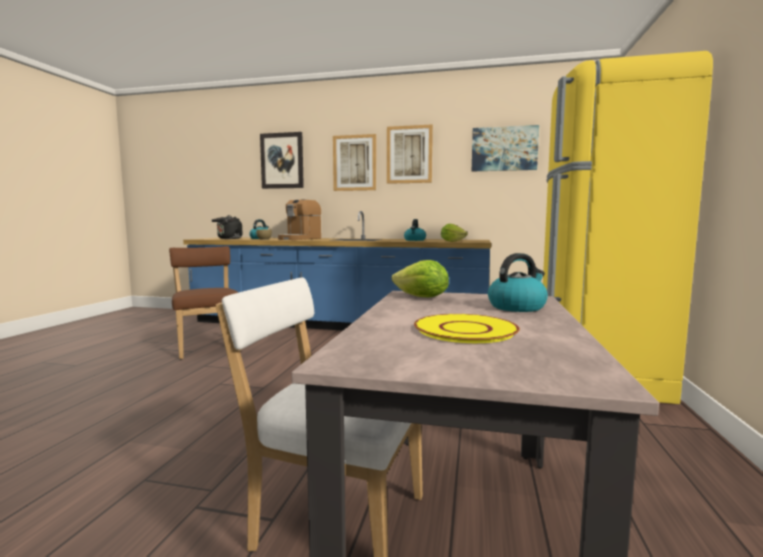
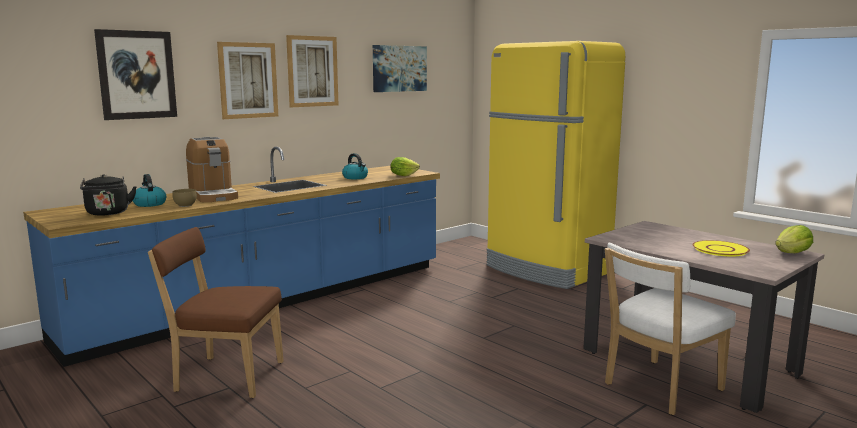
camera: 55 degrees left, 5 degrees up
lettuce [392,260,449,297] -> lettuce moved to [775,225,813,253]
kettle [488,253,548,312] -> none

